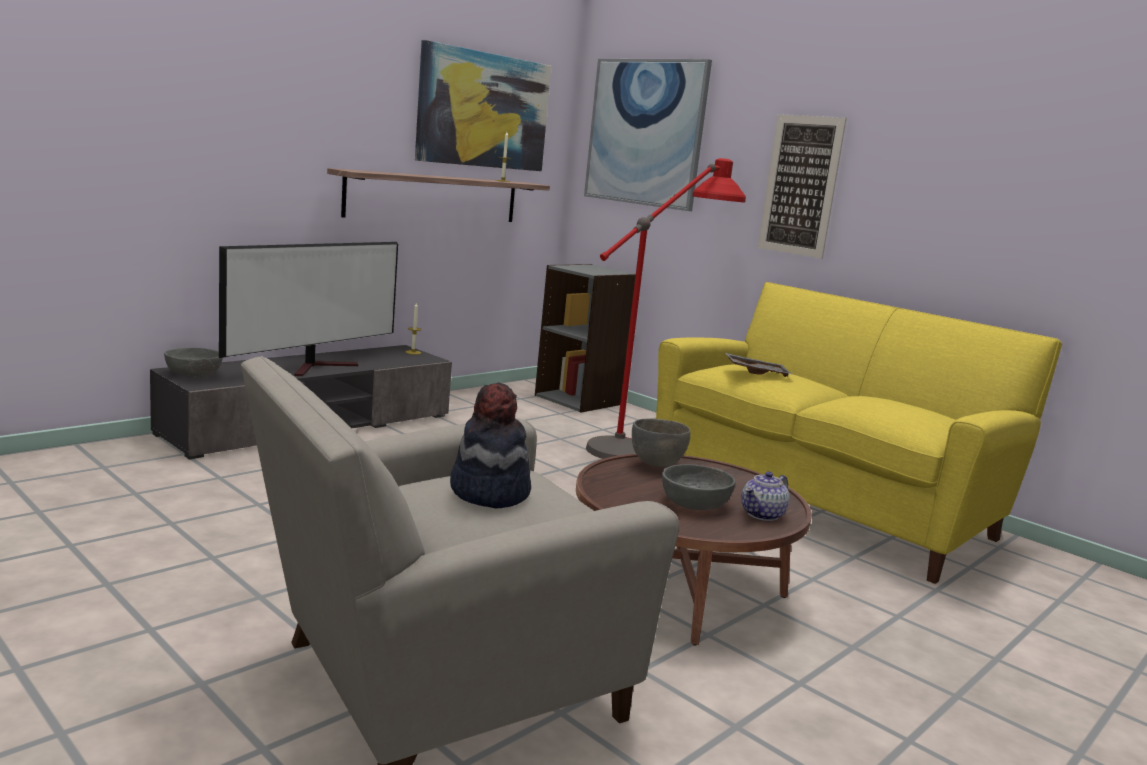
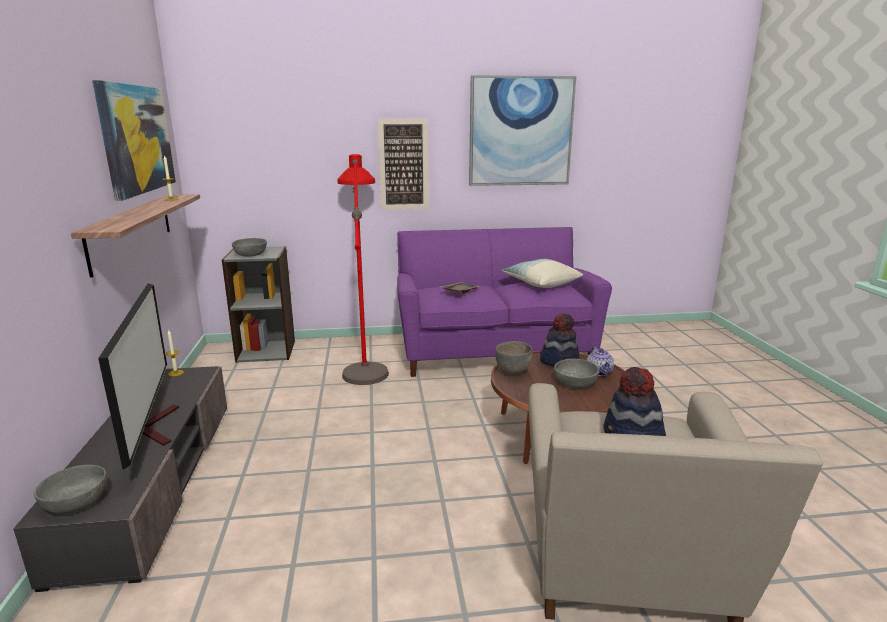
camera: 50 degrees left, 5 degrees up
picture [584,59,712,211] -> picture moved to [469,75,576,186]
yellow sofa [656,282,1062,584] -> purple sofa [397,227,612,377]
none -> grey bowl [232,238,267,257]
none -> pillow [501,259,583,288]
none -> hat [540,313,579,366]

